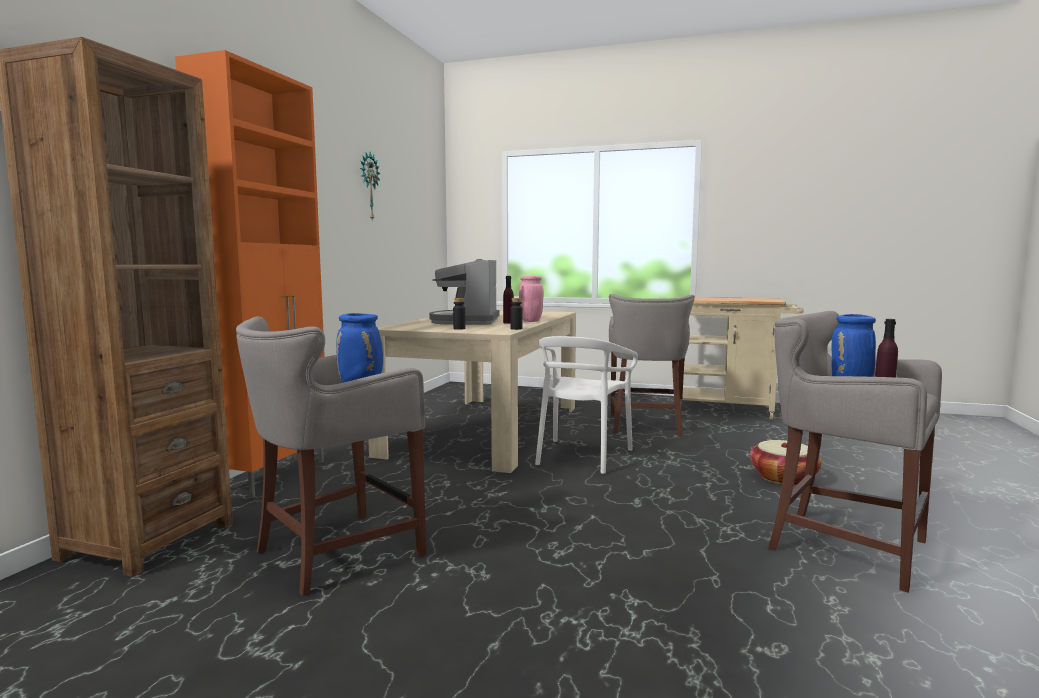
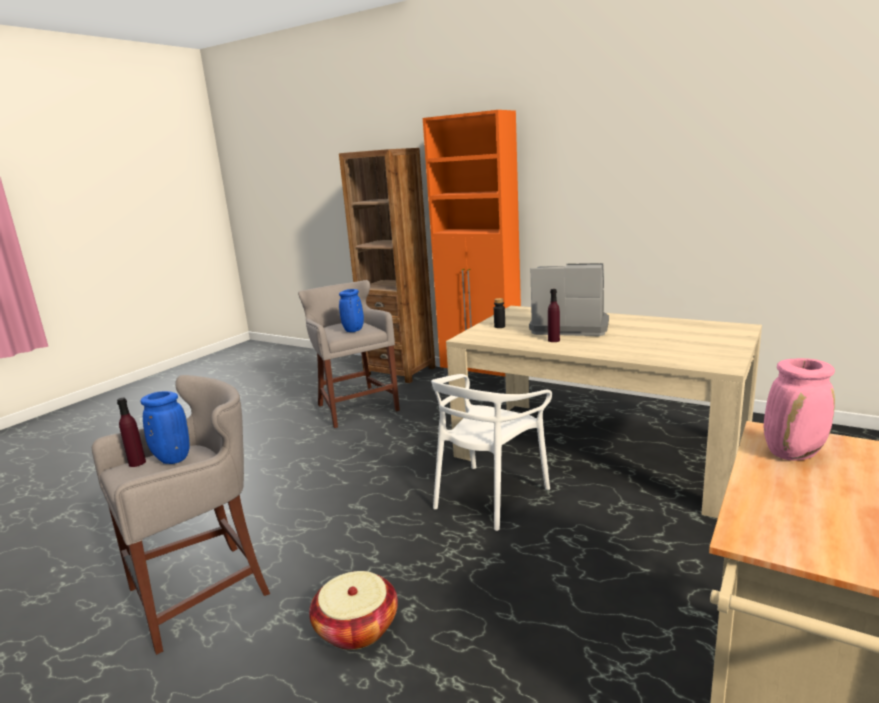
camera: 105 degrees right, 10 degrees up
wall clock [360,152,380,220] -> none
black bottle [510,298,523,330] -> none
pink vase [519,276,544,322] -> pink vase moved to [764,358,835,461]
white chair [535,336,638,474] -> white chair turned 90 degrees counterclockwise [431,374,552,531]
grey stool [609,294,695,437] -> none

